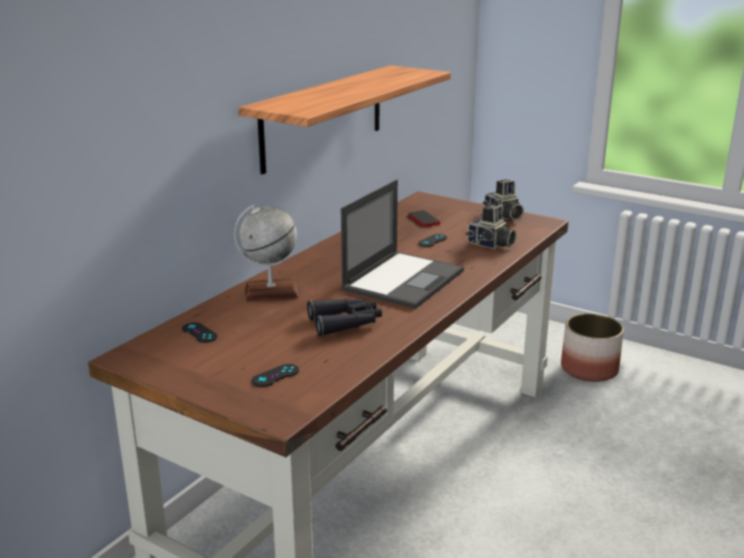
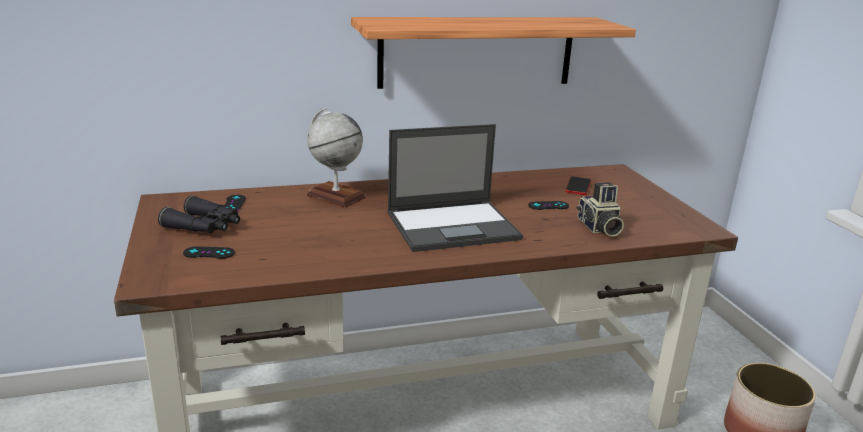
camera: 40 degrees right, 0 degrees up
black binoculars [307,298,382,336] -> black binoculars moved to [158,196,240,233]
camera [483,179,524,220] -> none

